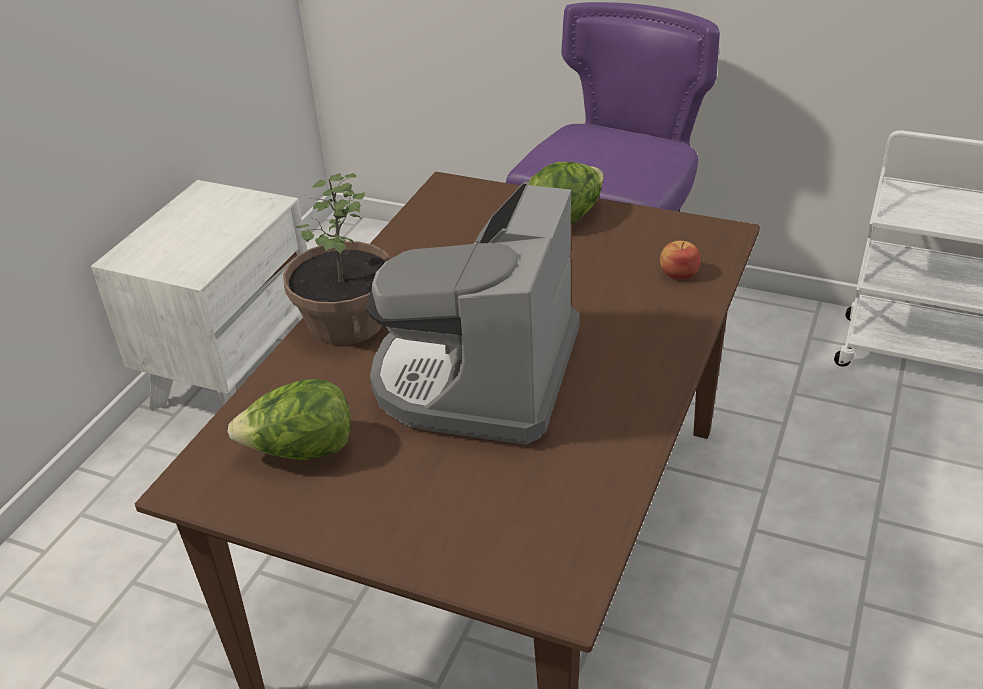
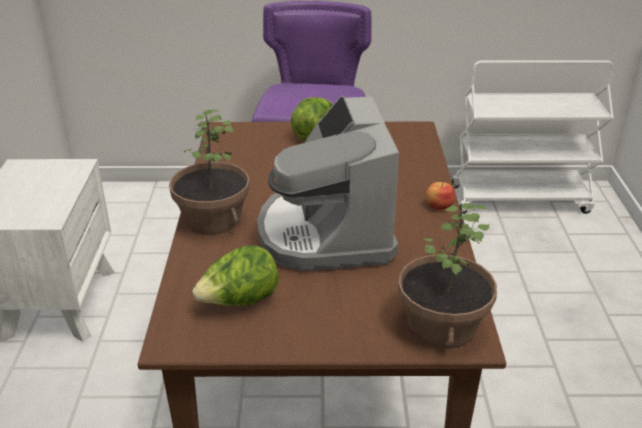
camera: 25 degrees left, 5 degrees down
apple [660,241,701,279] -> apple moved to [426,182,455,210]
none -> potted plant [398,203,497,349]

